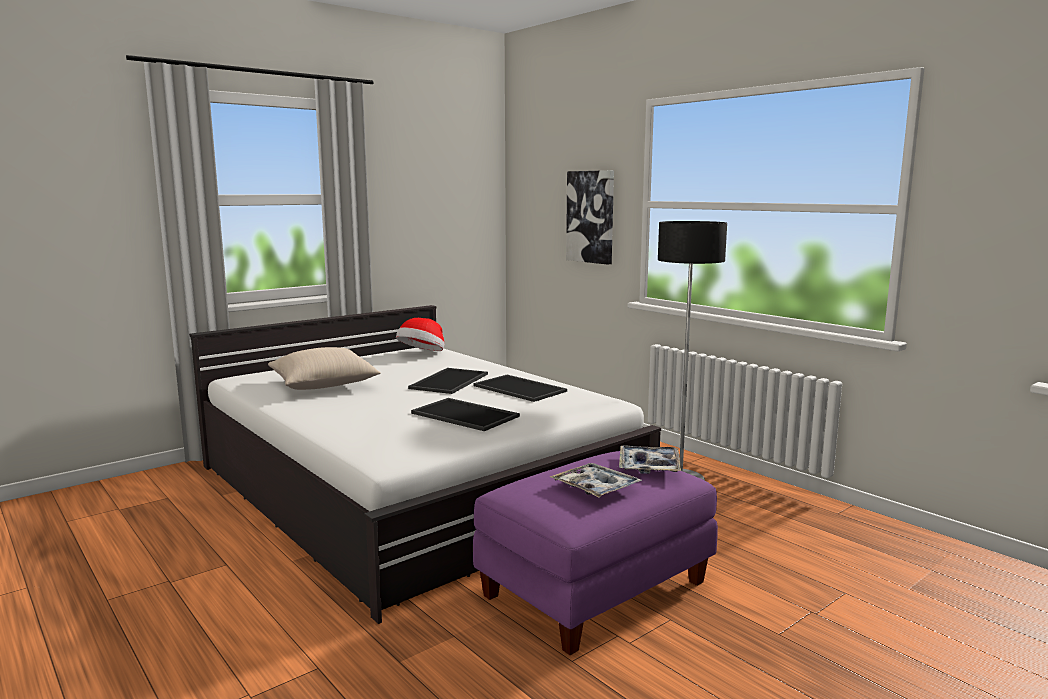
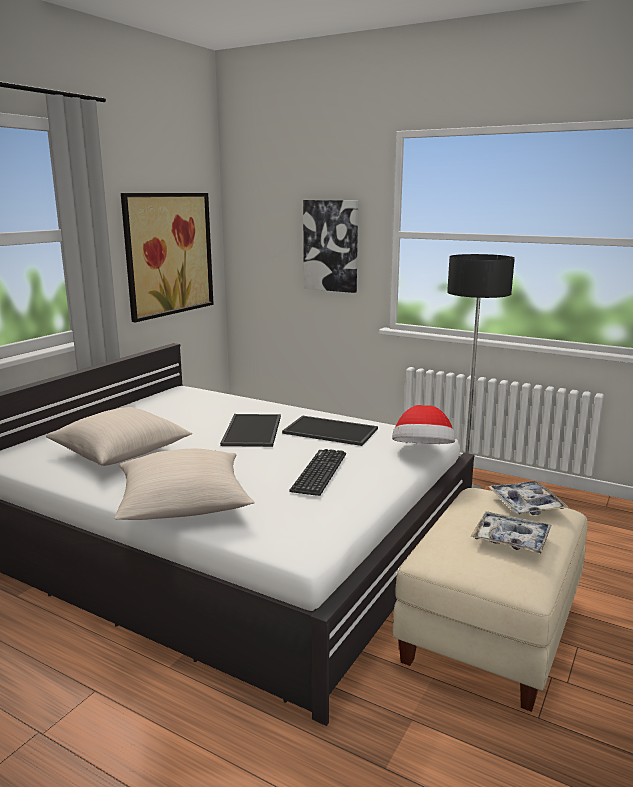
camera: 20 degrees left, 5 degrees up
hat [396,318,445,351] -> hat moved to [392,405,455,444]
tray [411,398,520,431] -> keyboard [289,449,346,496]
purple ottoman [473,451,718,655] -> beige ottoman [393,488,588,712]
none -> beige pillow [114,449,254,520]
none -> picture [121,193,214,322]

